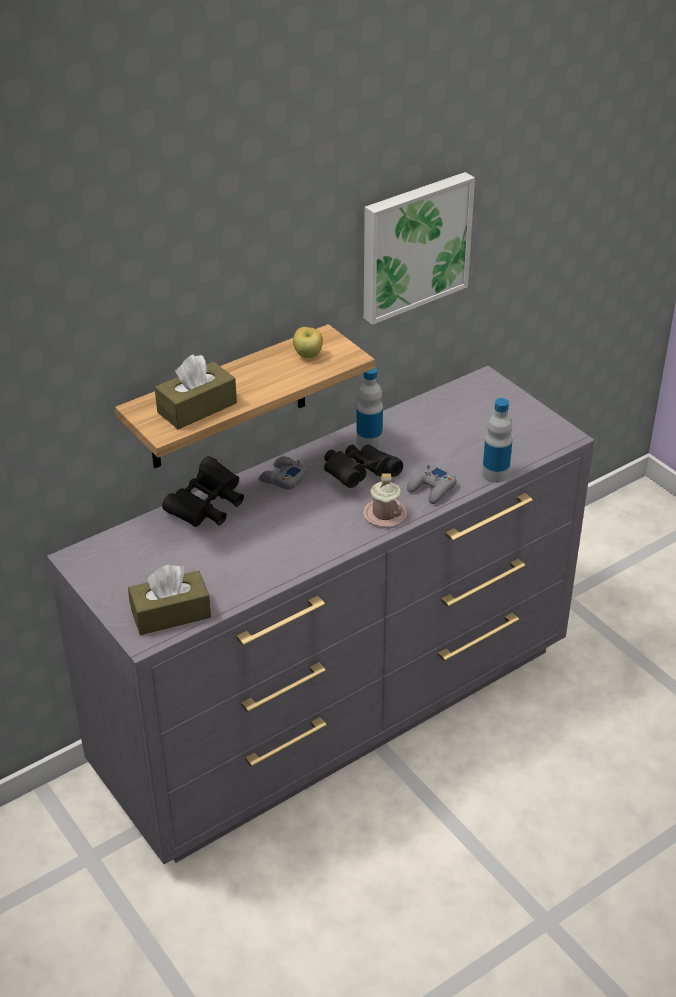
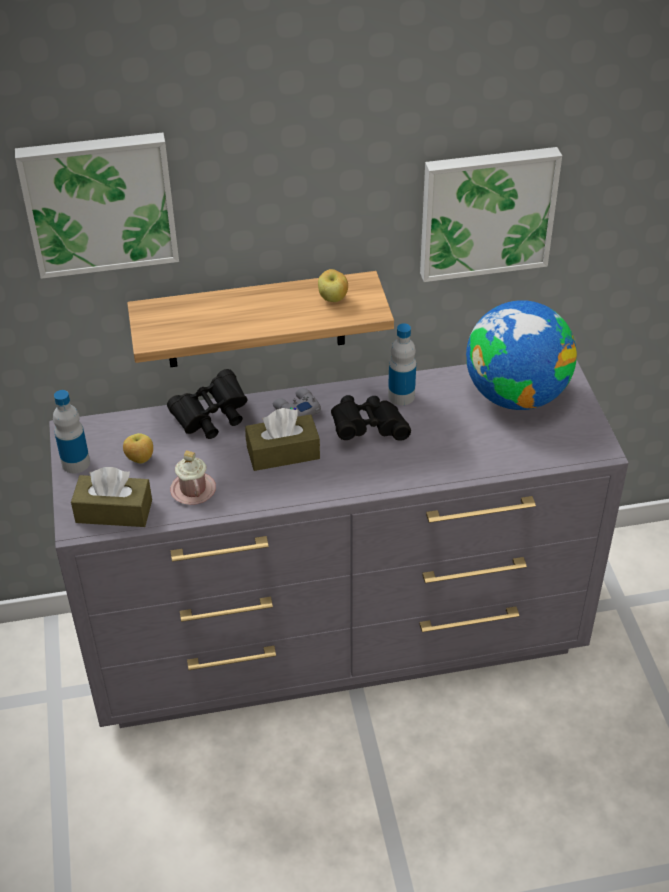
camera: 25 degrees right, 5 degrees up
brown tissue box [155,354,237,429] -> brown tissue box moved to [245,408,320,471]
pink mug [363,473,407,527] -> pink mug moved to [170,450,216,505]
grey game controller [407,464,457,504] -> none
bottle [482,398,512,483] -> bottle moved to [53,390,90,473]
none -> picture [15,132,179,279]
none -> apple [123,433,153,464]
none -> globe [466,300,577,410]

